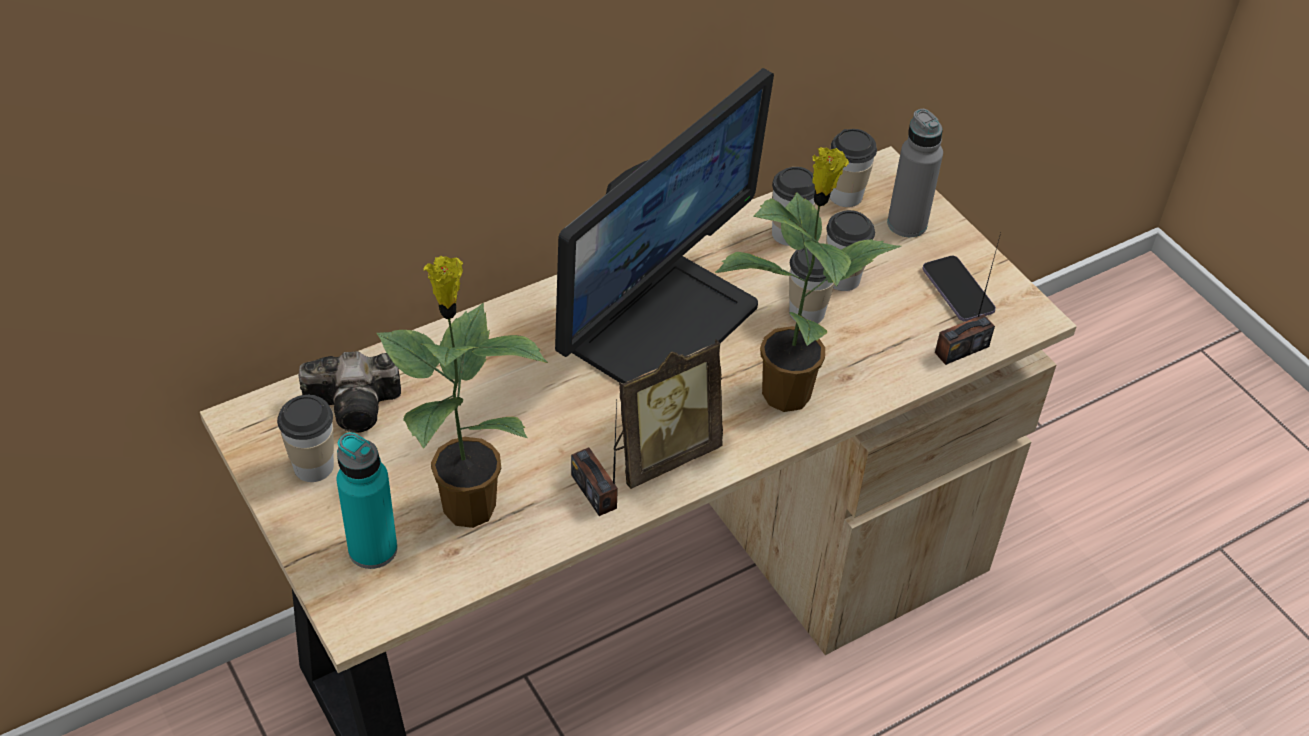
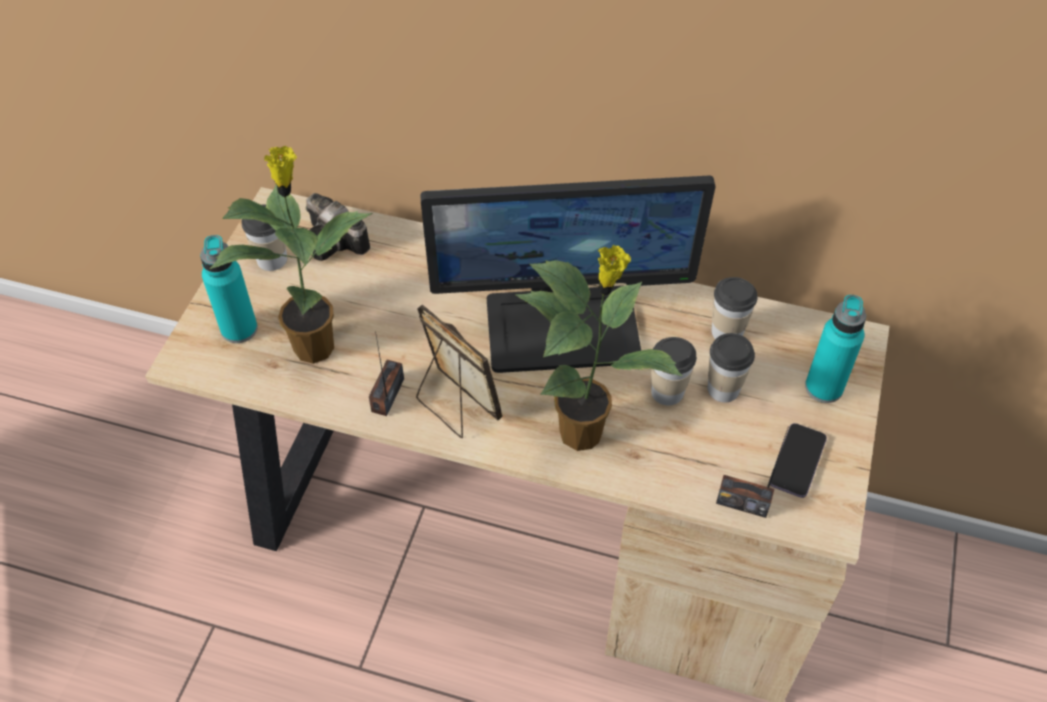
camera: 50 degrees right, 5 degrees up
picture frame [613,340,723,489] -> picture frame turned 150 degrees counterclockwise [416,305,503,438]
cup [830,129,877,207] -> none
grey bottle [887,109,943,237] -> turquoise bottle [805,295,866,403]

